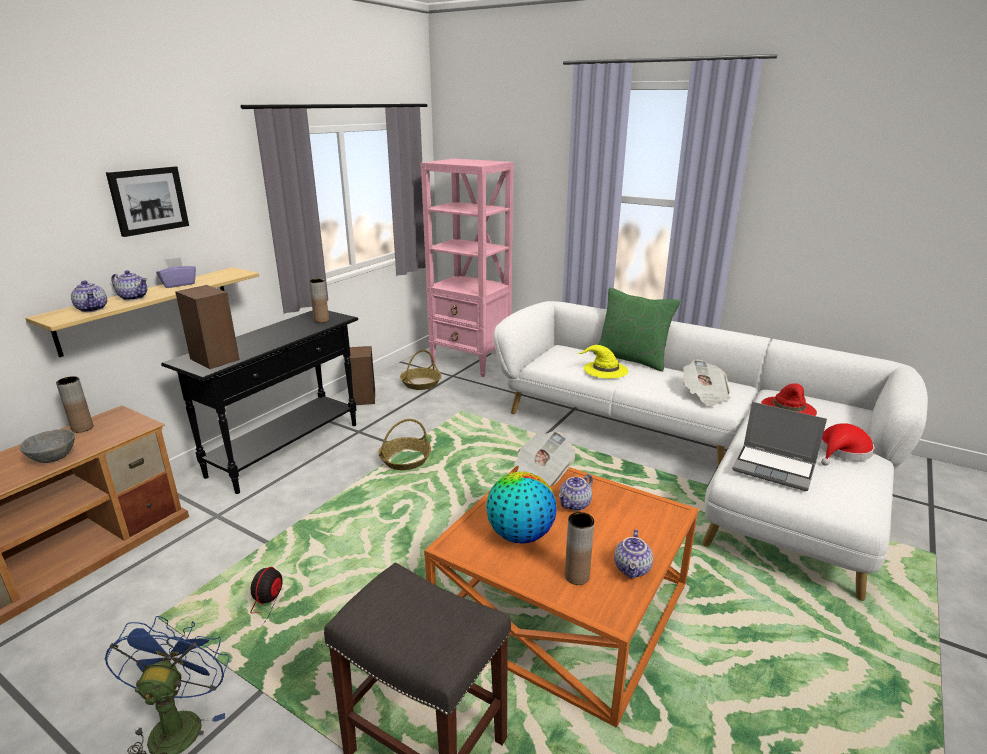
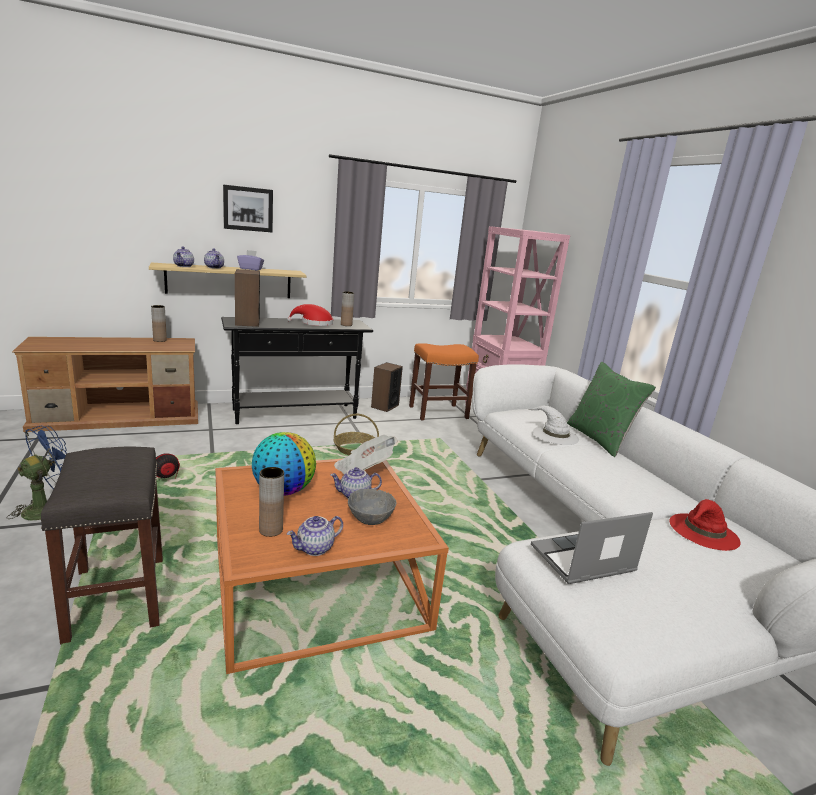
camera: 35 degrees right, 5 degrees down
grey bowl [20,429,75,463] -> grey bowl moved to [348,489,396,525]
basket [400,350,442,390] -> orange stool [409,343,479,420]
yellow hat [578,345,628,379] -> white hat [527,406,579,445]
newspaper [683,359,731,406] -> none
laptop [732,402,827,491] -> laptop turned 90 degrees clockwise [531,512,653,584]
red hat [820,423,874,466] -> red hat moved to [287,304,333,326]

